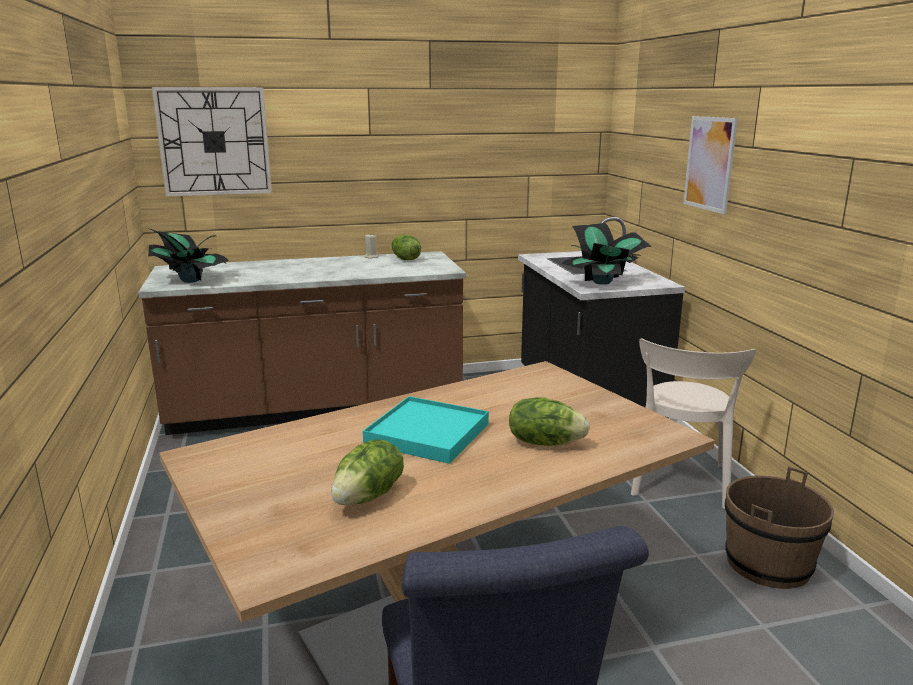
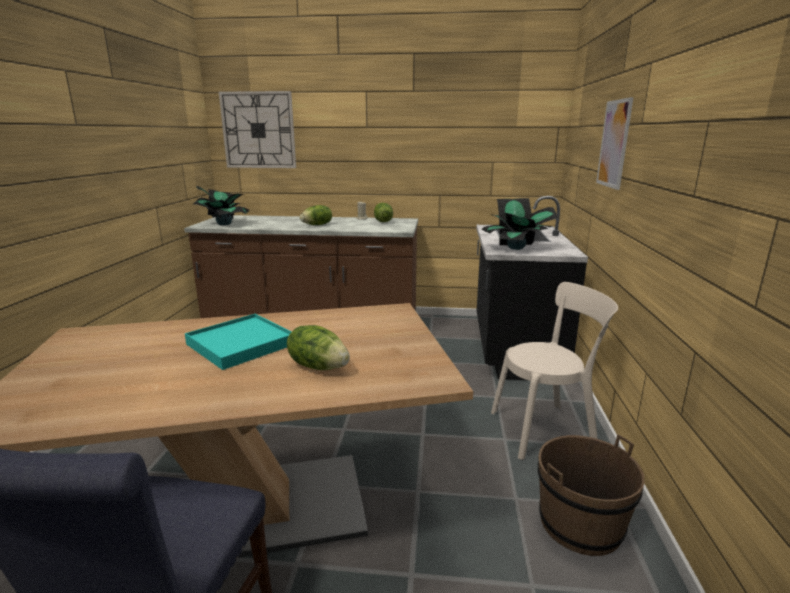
camera: 20 degrees right, 0 degrees up
lettuce [331,439,404,505] -> lettuce moved to [300,205,332,225]
beige chair [631,339,756,509] -> beige chair turned 135 degrees counterclockwise [491,282,618,460]

